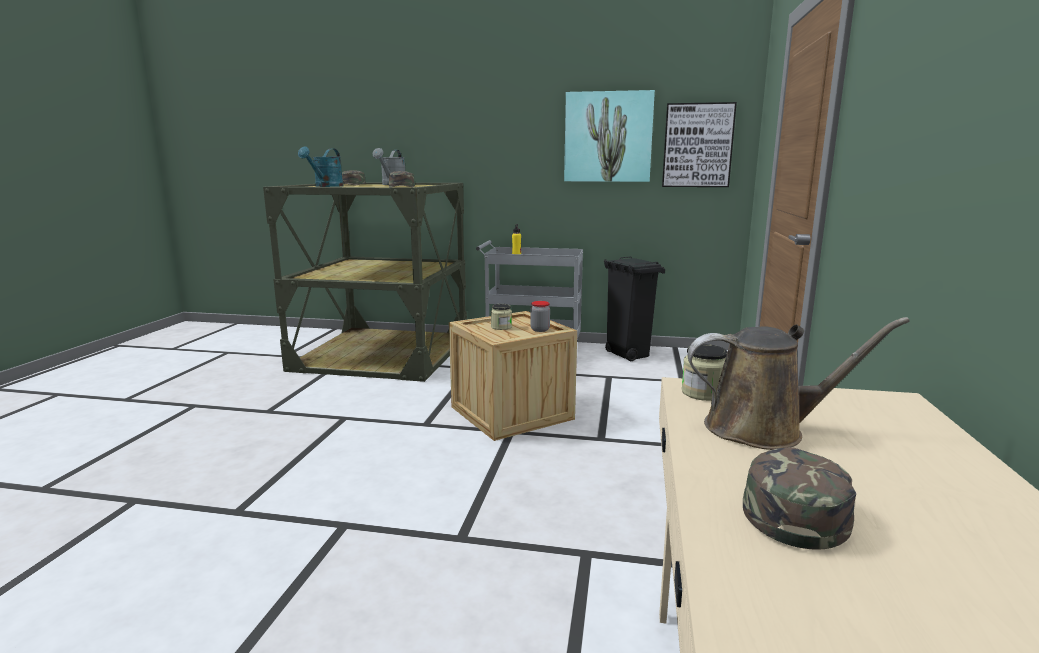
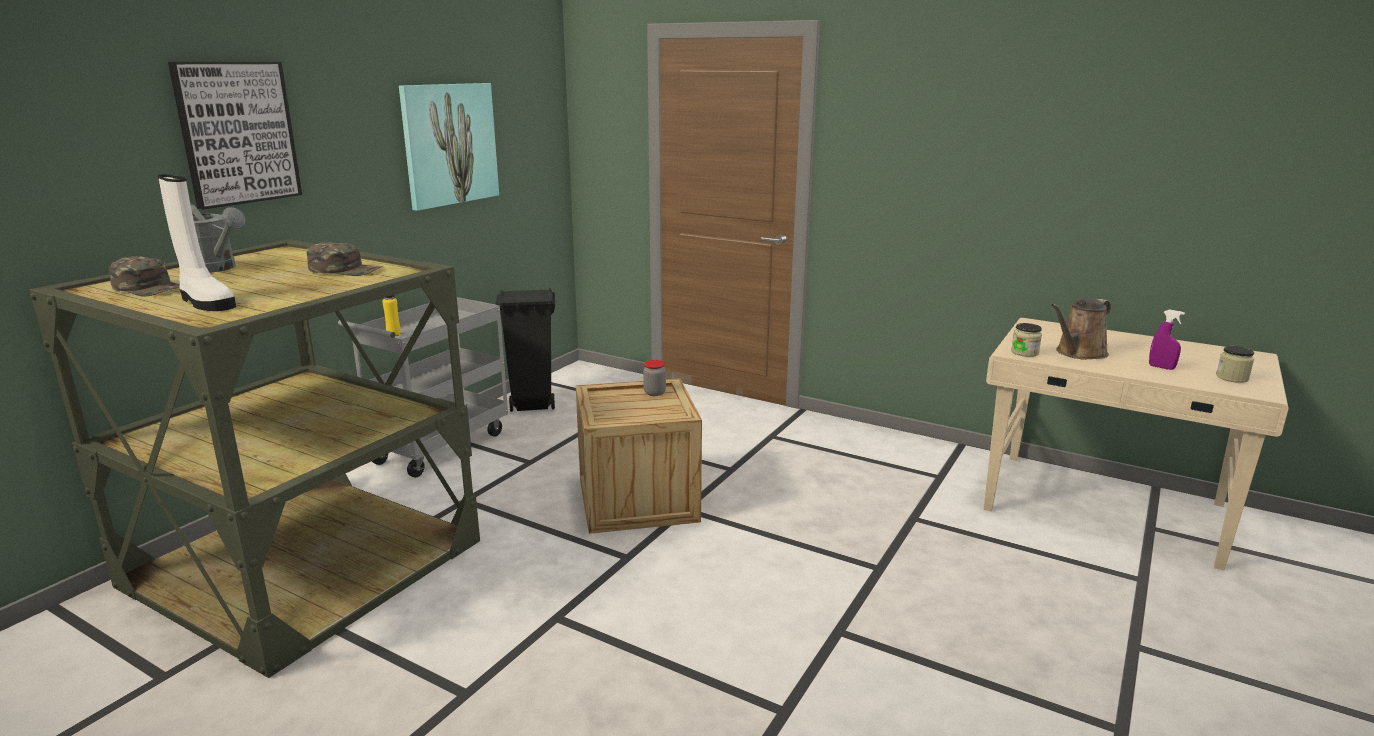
camera: 70 degrees left, 5 degrees up
turquoise watering can [298,147,344,187] -> white boot [158,174,236,311]
jar [491,304,512,330] -> jar moved to [1216,346,1254,383]
picture [662,102,737,187] -> picture moved to [168,62,302,209]
brown watering can [688,317,910,450] -> brown watering can turned 150 degrees counterclockwise [1051,298,1111,360]
green cap [743,447,856,550] -> purple spray bottle [1149,310,1185,370]

